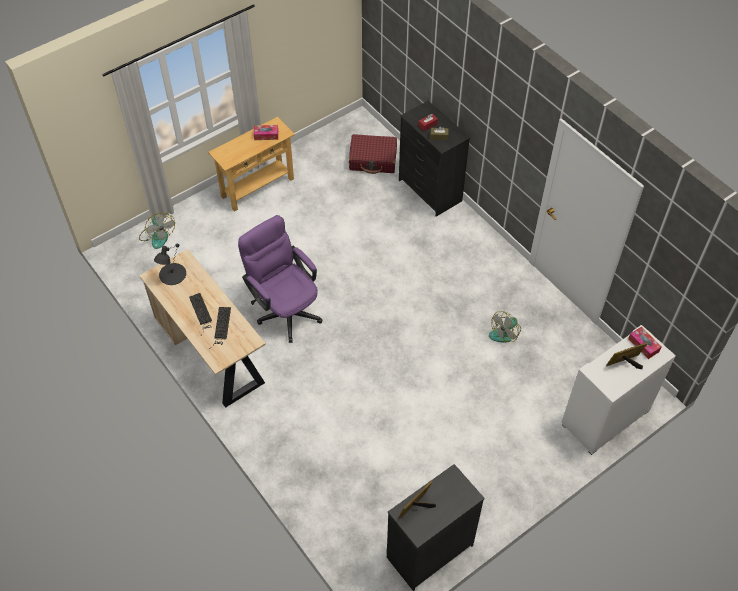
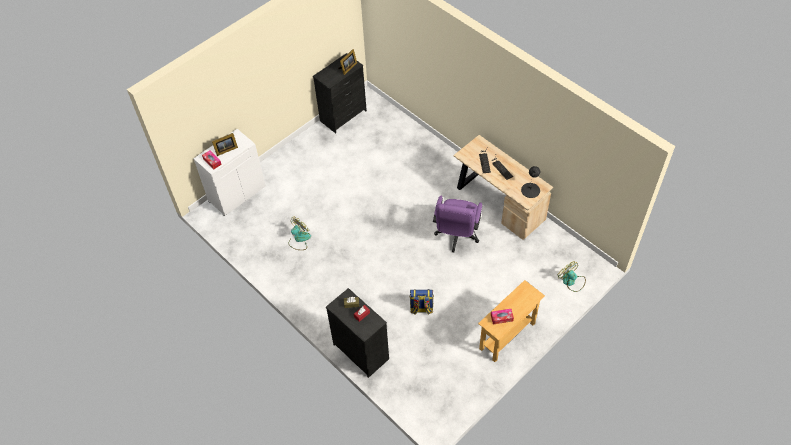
camera: 175 degrees right, 0 degrees up
purple office chair [238,215,323,343] -> purple office chair turned 60 degrees clockwise [433,196,482,252]
red suitcase [349,134,397,174] -> none
none -> backpack [410,289,434,315]

